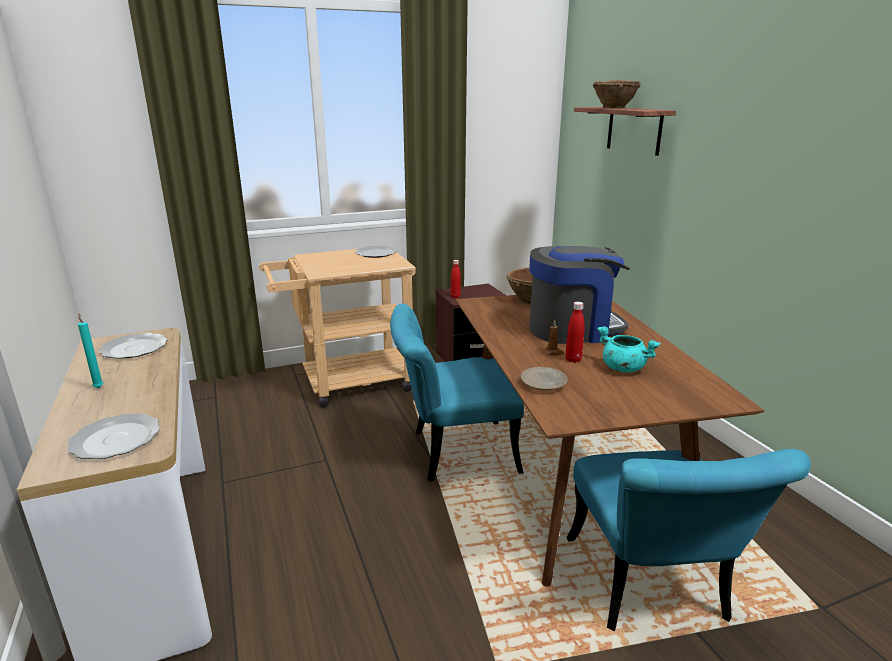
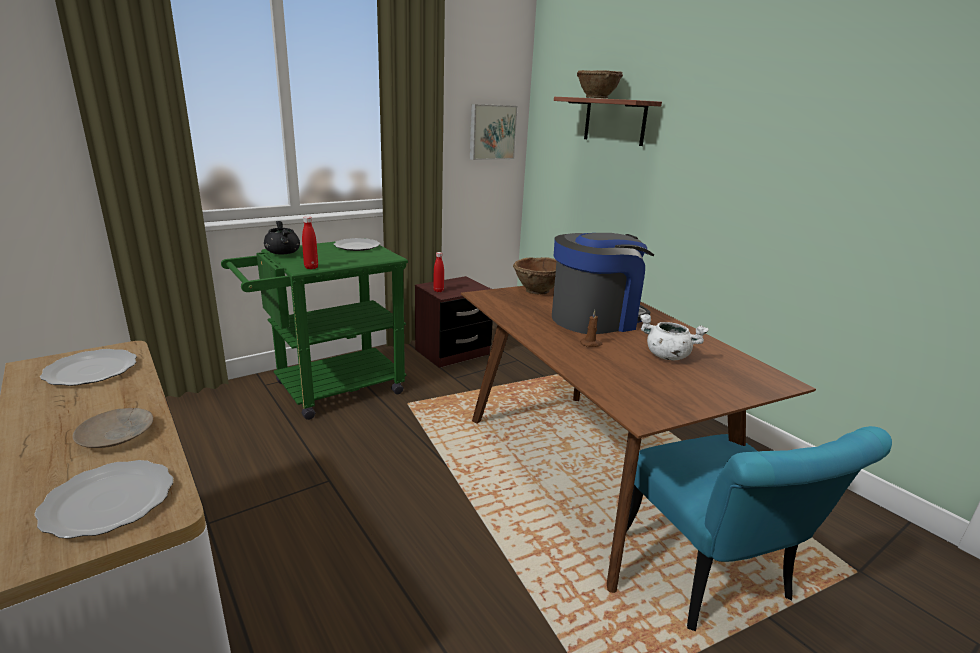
camera: 15 degrees left, 0 degrees up
turquoise candle [78,313,104,388] -> none
beige cart [259,246,416,408] -> green cart [221,238,408,420]
turquoise chair [390,304,524,482] -> none
beige plate [521,367,568,391] -> beige plate moved to [73,408,153,448]
red bottle [566,302,585,363] -> red bottle moved to [302,216,318,269]
turquoise cooking pot [597,326,660,373] -> white cooking pot [640,314,709,360]
none -> black cooking pot [264,221,300,255]
none -> picture [470,104,517,160]

